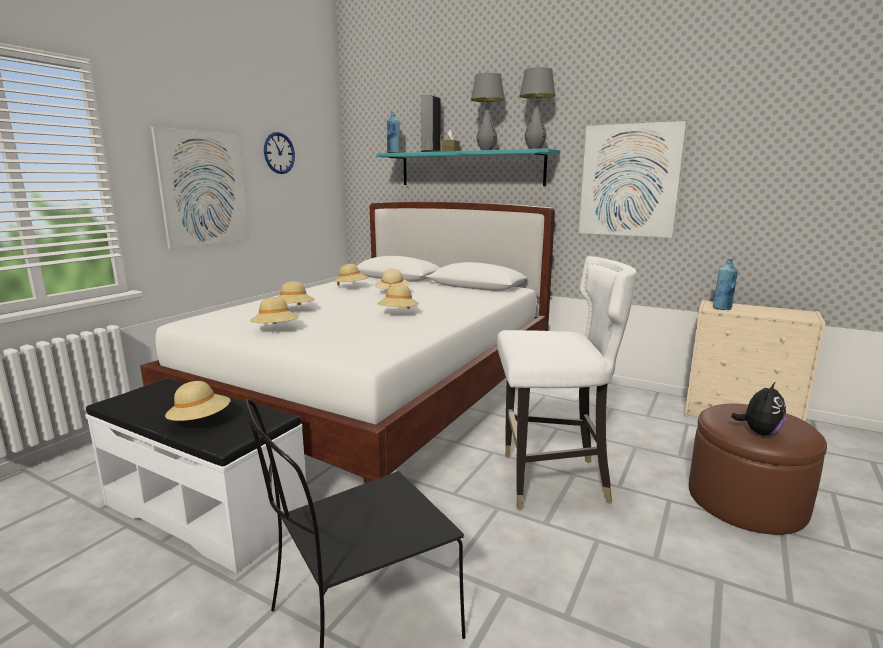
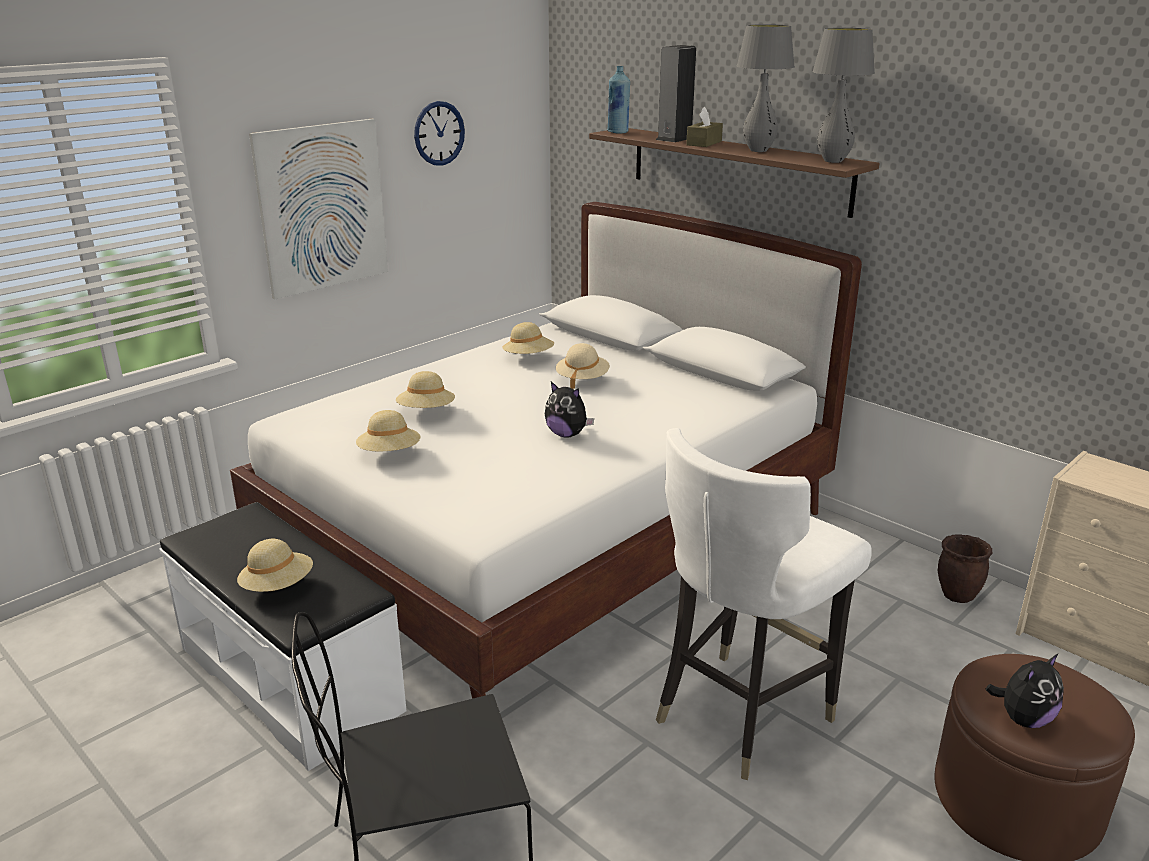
camera: 15 degrees right, 10 degrees up
turquoise shelf [376,148,560,186] -> brown shelf [589,128,880,218]
beige hat [377,285,419,309] -> plush toy [545,382,594,438]
white chair [497,256,637,510] -> white chair turned 120 degrees clockwise [656,428,872,780]
picture [579,121,686,238] -> none
blue bottle [713,259,738,310] -> none
none -> brown planter [938,534,992,603]

